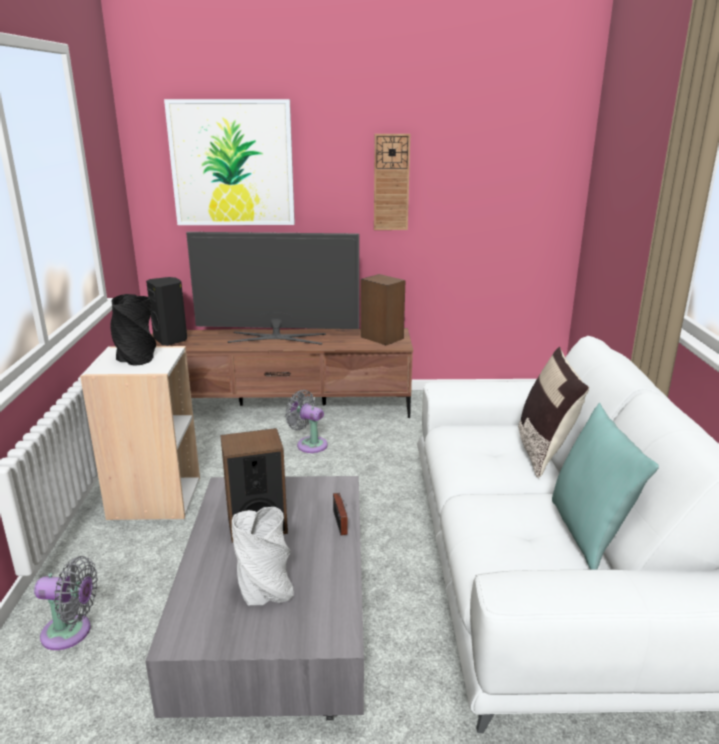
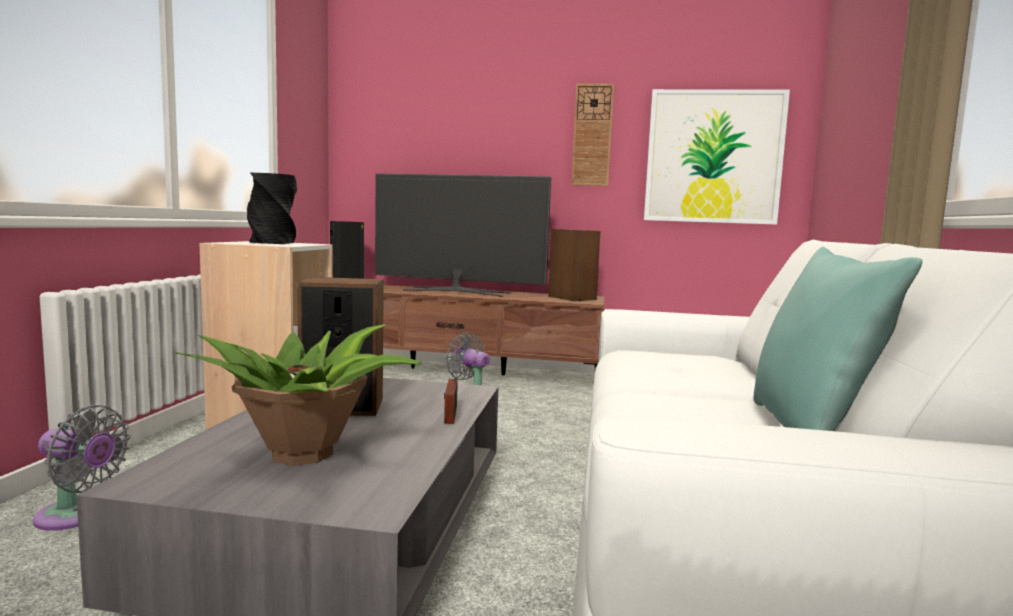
camera: 10 degrees right, 15 degrees down
picture [164,99,295,225] -> picture moved to [644,89,790,225]
grey vase [232,507,294,606] -> potted plant [175,324,422,466]
pillow [518,347,589,478] -> none

